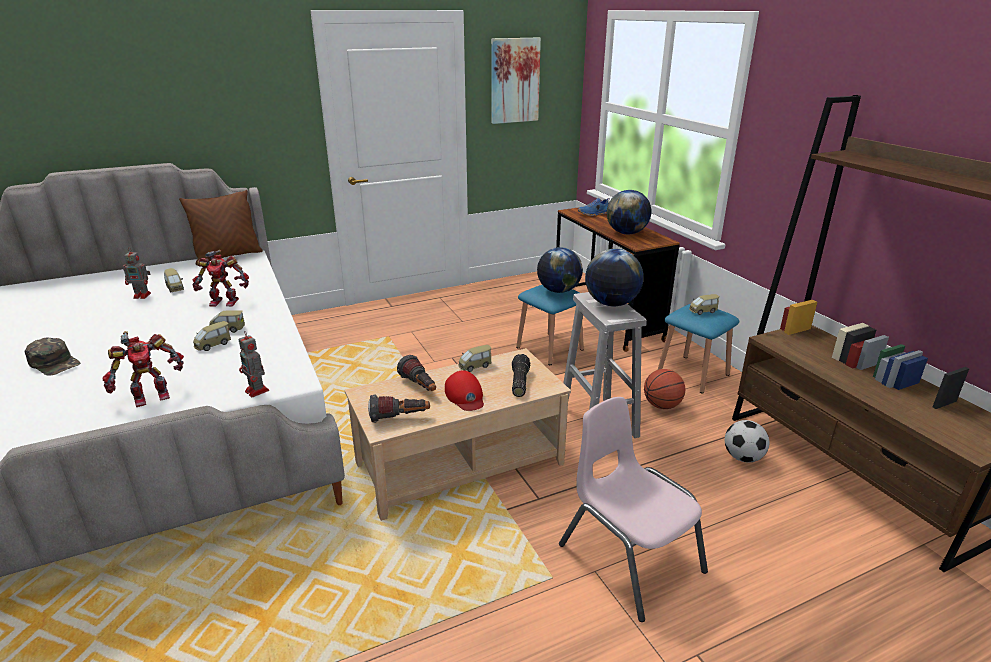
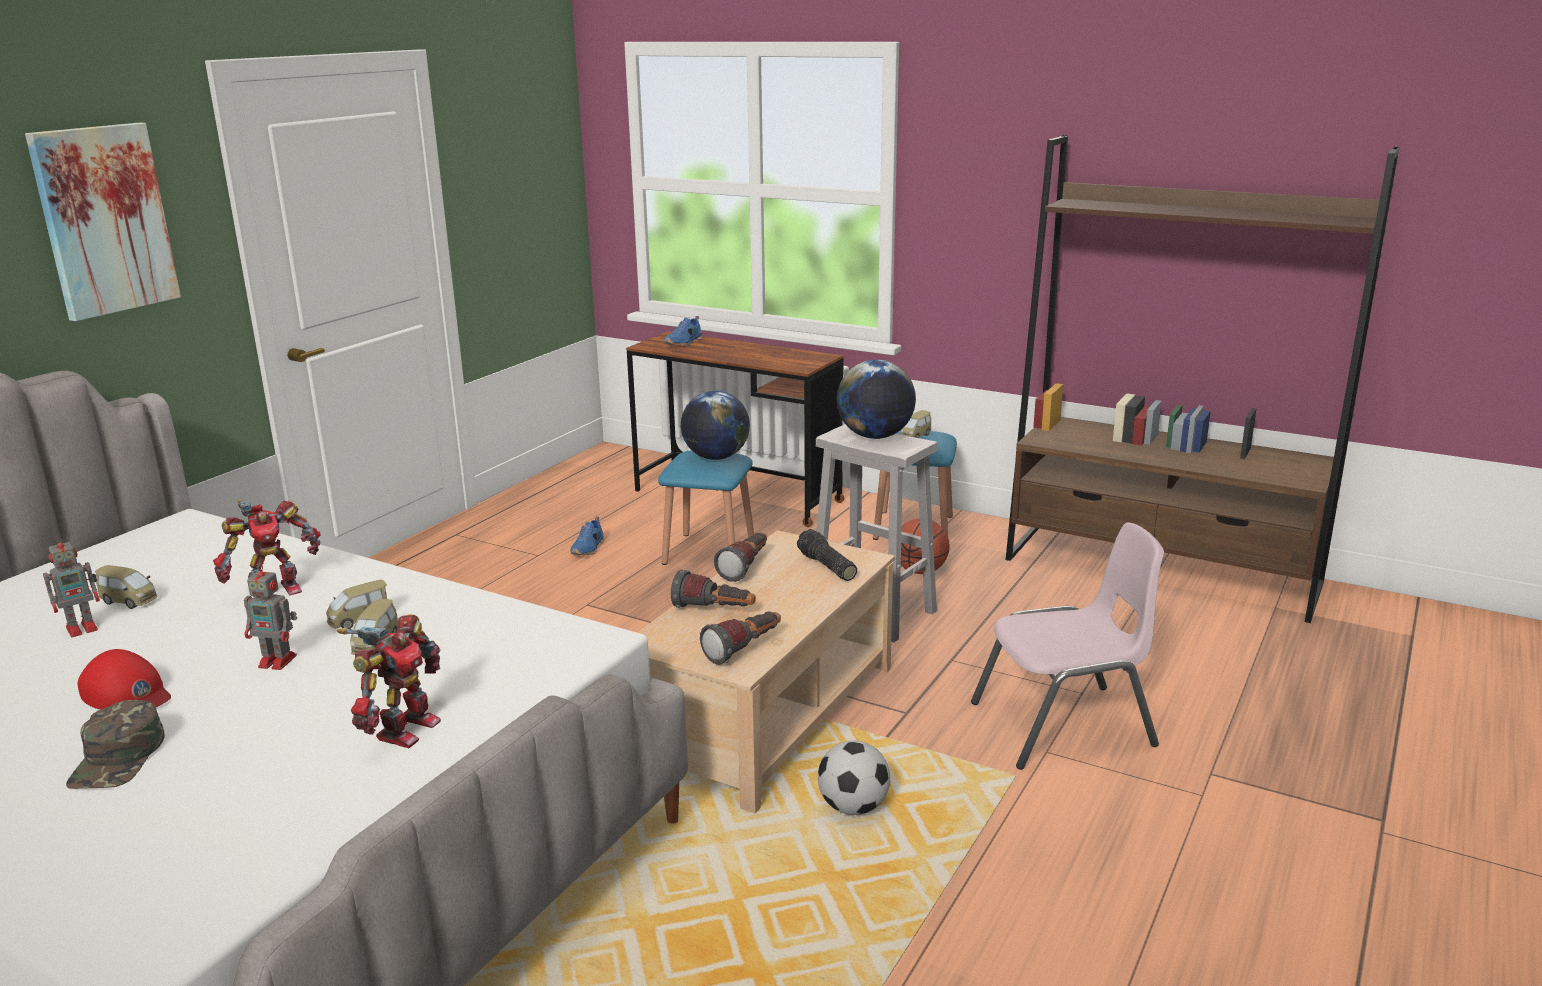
camera: 35 degrees left, 5 degrees down
green cap [24,338,80,376] -> green cap turned 90 degrees clockwise [66,700,165,789]
brown pillow [179,190,263,265] -> none
toy robot [239,331,269,397] -> toy robot moved to [244,563,297,670]
red cap [445,370,484,411] -> red cap moved to [78,649,171,710]
toy car [458,345,492,372] -> flashlight [714,533,767,582]
picture [491,37,541,124] -> picture moved to [25,123,181,321]
pink chair [559,397,708,622] -> pink chair turned 150 degrees clockwise [971,522,1164,770]
globe [607,190,651,234] -> none
football [725,420,769,462] -> football moved to [818,741,890,815]
none -> blue shoe [571,517,604,555]

